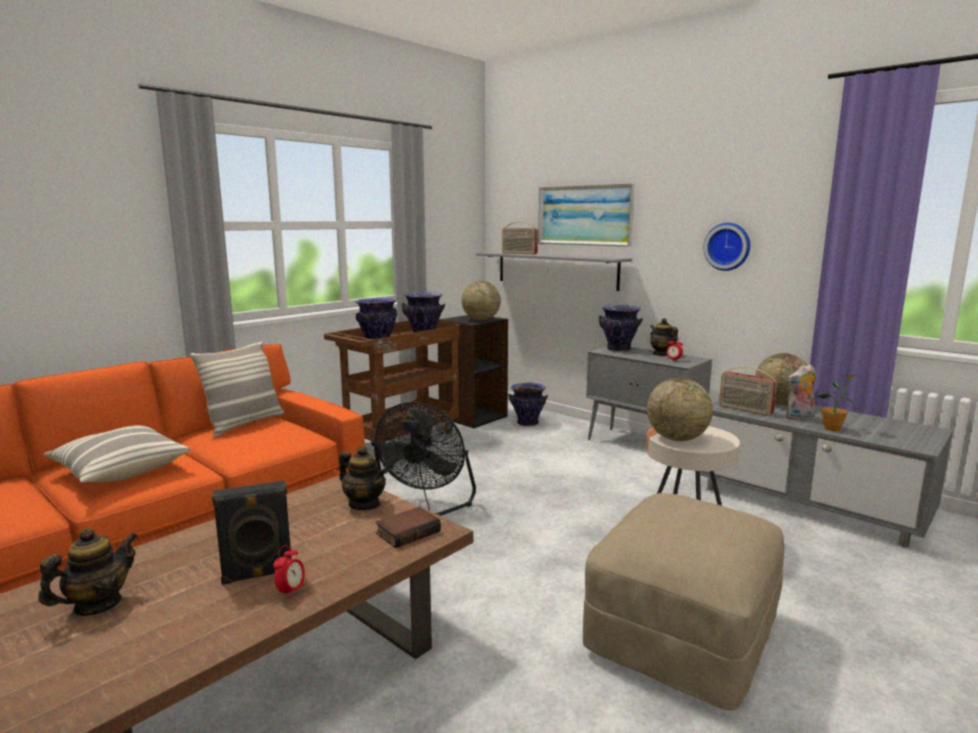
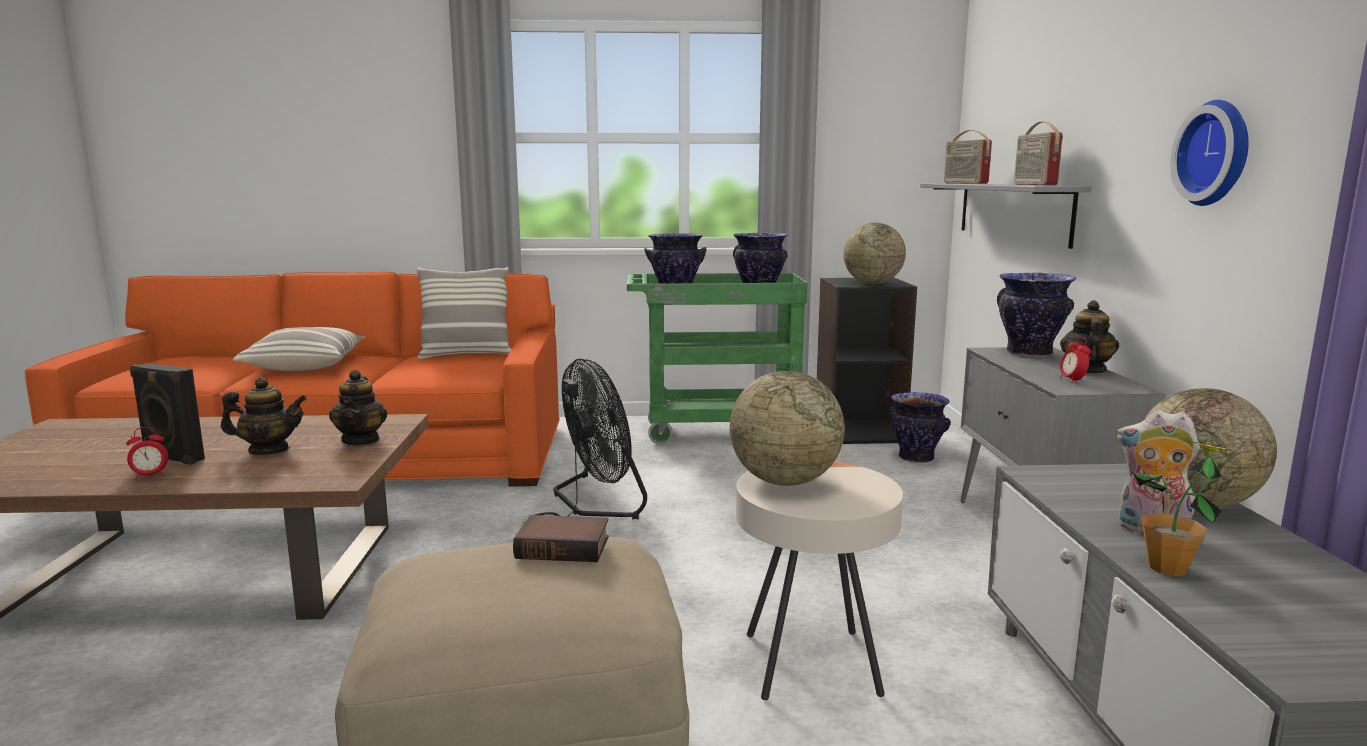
camera: 45 degrees right, 0 degrees up
teapot [38,528,138,616] -> teapot moved to [221,377,307,455]
brown cart [324,320,460,457] -> green cart [627,273,808,444]
book [375,507,441,548] -> book moved to [513,515,609,562]
picture [538,183,635,247] -> none
radio [719,367,777,416] -> radio moved to [1014,121,1063,185]

